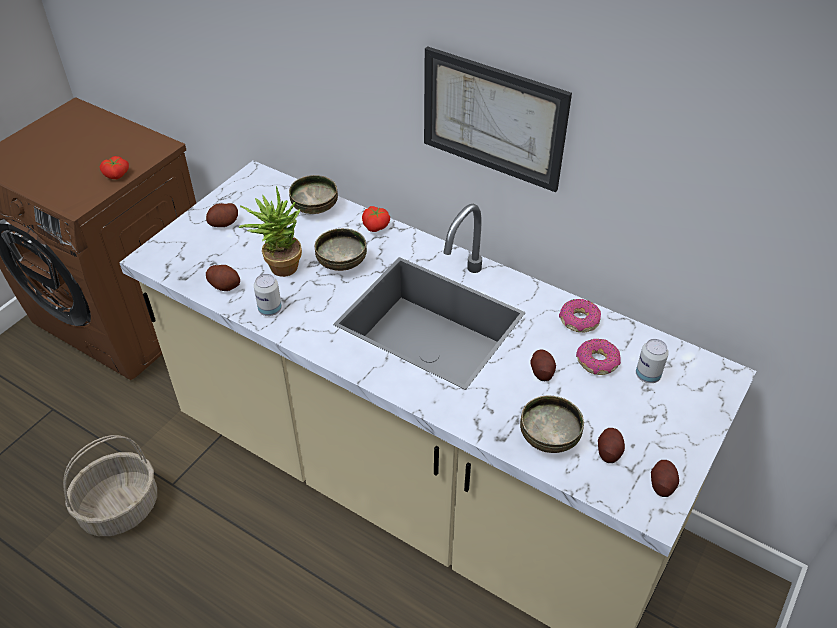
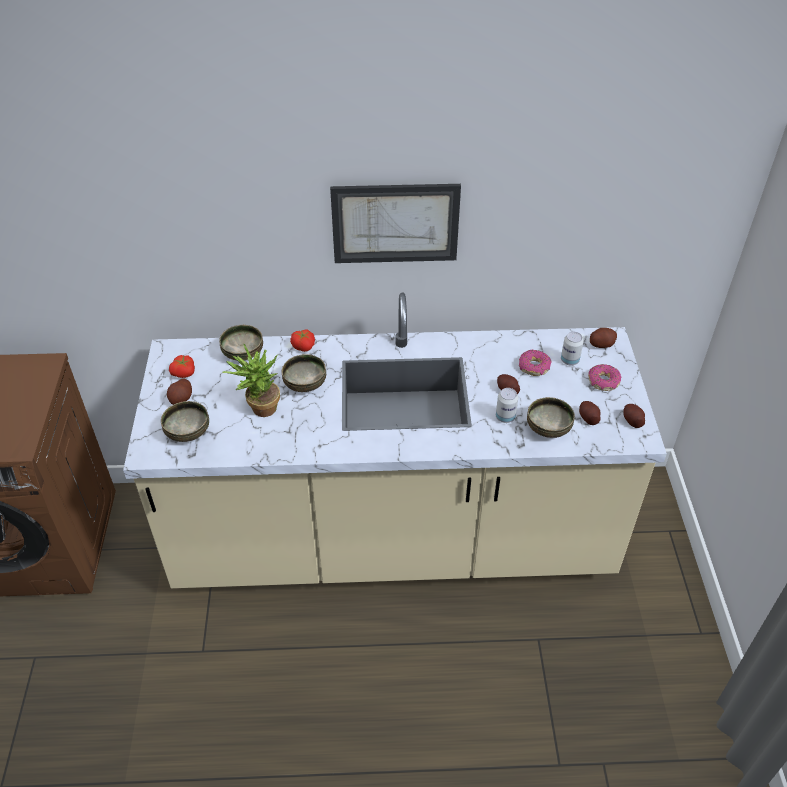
camera: 35 degrees left, 0 degrees up
basket [63,435,157,536] -> none
tomato [100,156,129,179] -> tomato moved to [169,355,195,378]
potato [206,265,240,291] -> potato moved to [590,328,617,348]
can [254,274,282,316] -> can moved to [496,388,518,423]
donut [559,299,601,332] -> donut moved to [588,364,621,391]
none -> bowl [161,401,209,442]

